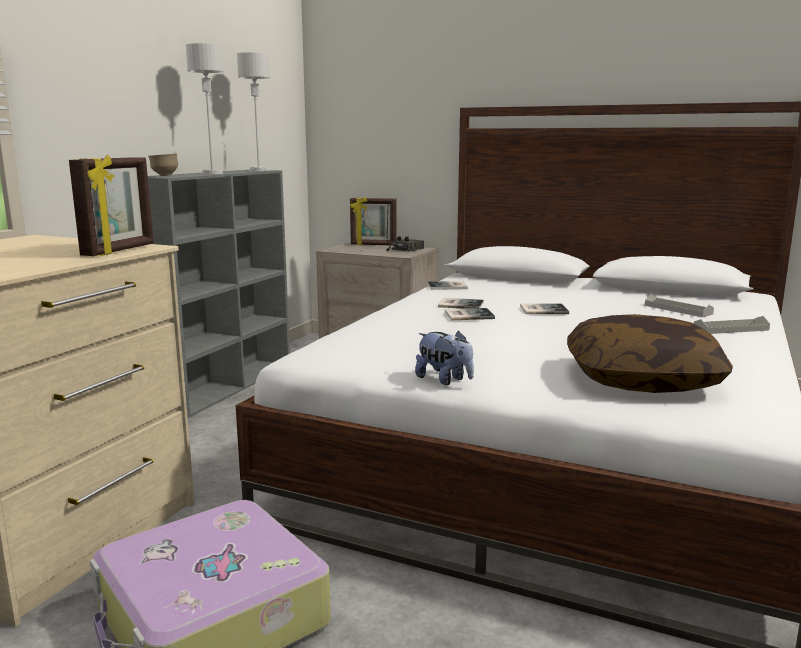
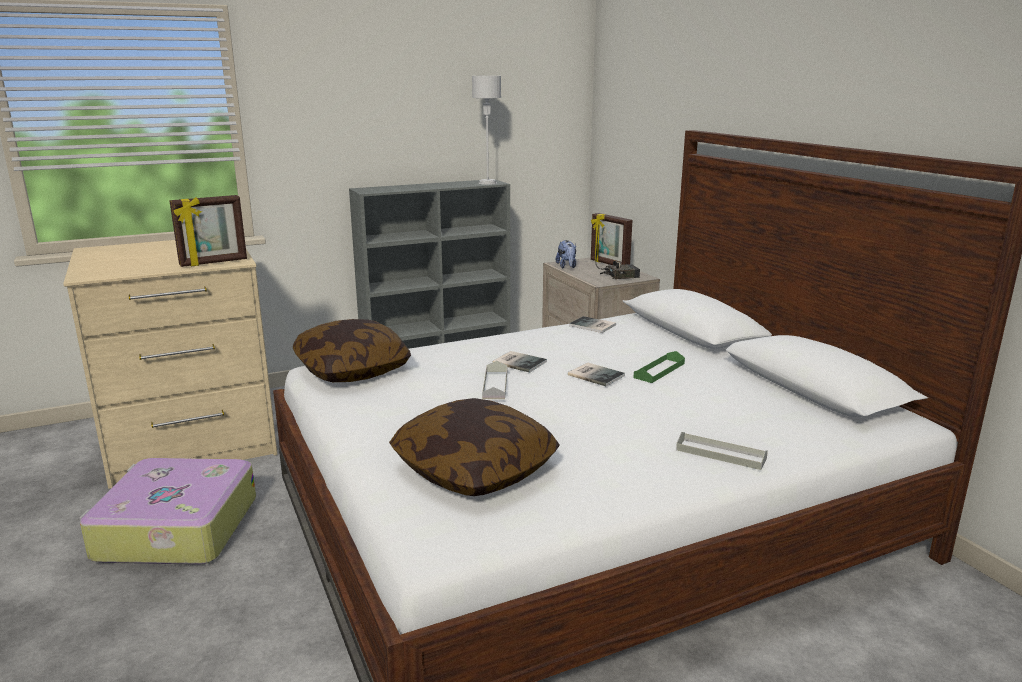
camera: 40 degrees right, 5 degrees up
brown bowl [148,154,178,176] -> none
grey table lamp [186,43,223,174] -> none
plush toy [415,330,474,385] -> plush toy moved to [556,240,576,268]
book [438,298,484,309] -> none
grey tray [645,294,714,317] -> grey tray moved to [482,361,507,399]
none -> pillow [293,319,411,382]
none -> green tray [633,351,685,383]

